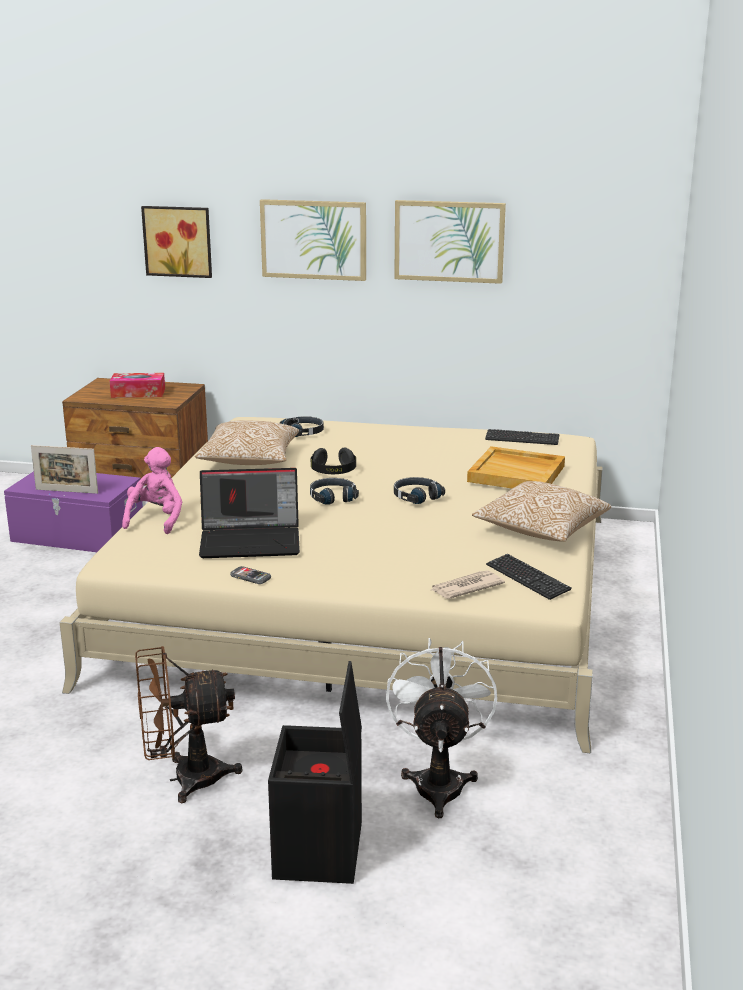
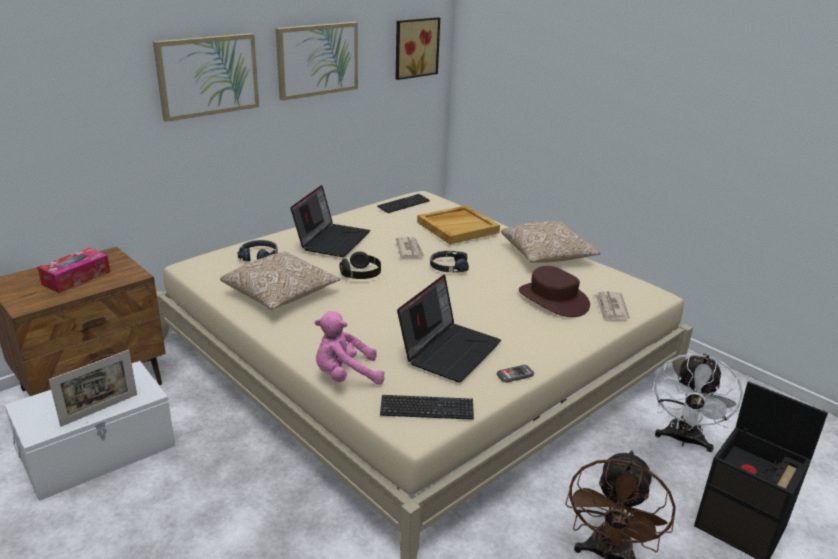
camera: 55 degrees left, 5 degrees up
purple storage box [4,471,143,552] -> white storage box [5,361,175,501]
pink plush toy [122,447,182,534] -> pink plush toy turned 60 degrees counterclockwise [315,311,385,385]
picture [141,206,212,278] -> picture moved to [396,17,440,80]
black headphones [310,478,359,505] -> none
white fan [386,638,497,818] -> white fan turned 105 degrees counterclockwise [652,353,743,452]
keyboard [486,554,572,600] -> keyboard moved to [380,395,474,420]
none -> laptop [290,185,370,257]
none -> newspaper [396,237,425,258]
none -> brown hat [519,266,590,317]

